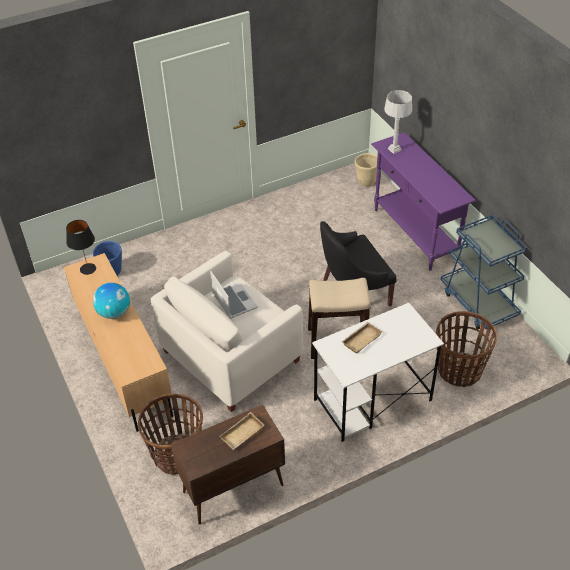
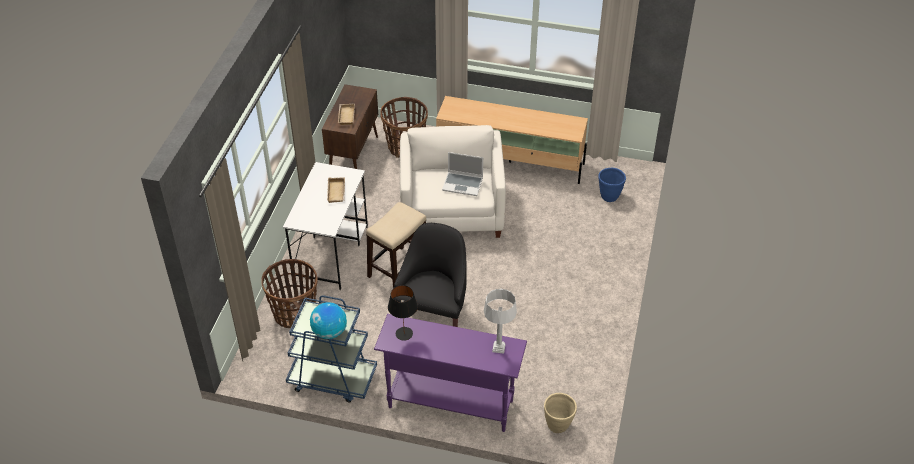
camera: 130 degrees right, 0 degrees up
black table lamp [66,220,96,275] -> black table lamp moved to [388,285,418,341]
globe [93,283,130,319] -> globe moved to [310,302,347,339]

